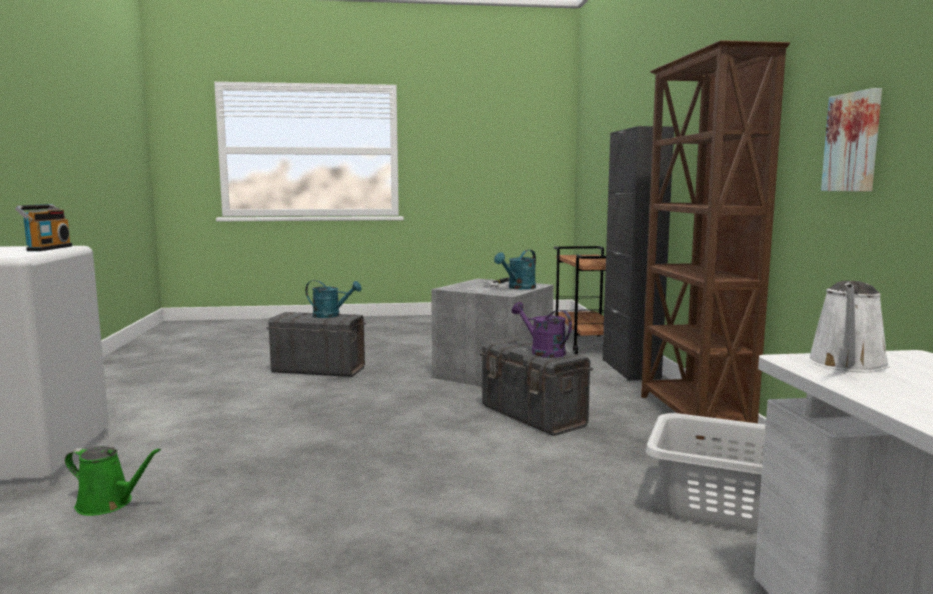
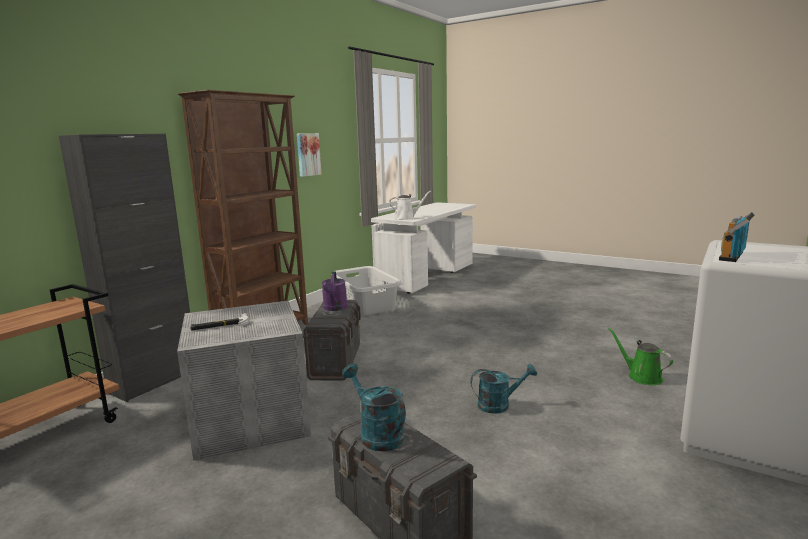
camera: 140 degrees left, 5 degrees up
turquoise watering can [494,250,536,290] -> turquoise watering can moved to [470,364,537,414]

